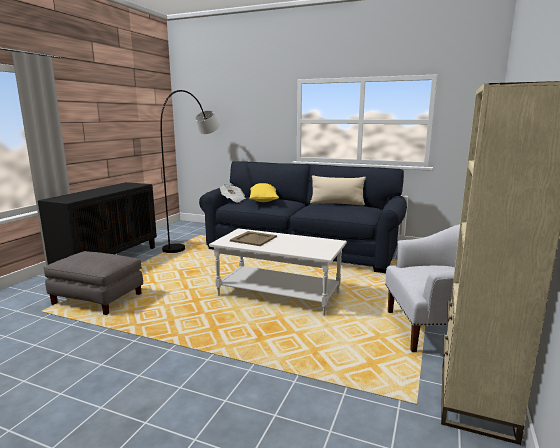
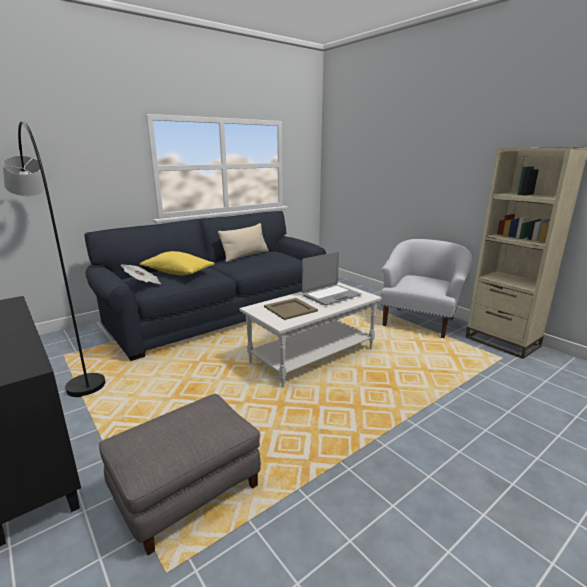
camera: 60 degrees left, 5 degrees up
none -> laptop [302,252,362,305]

